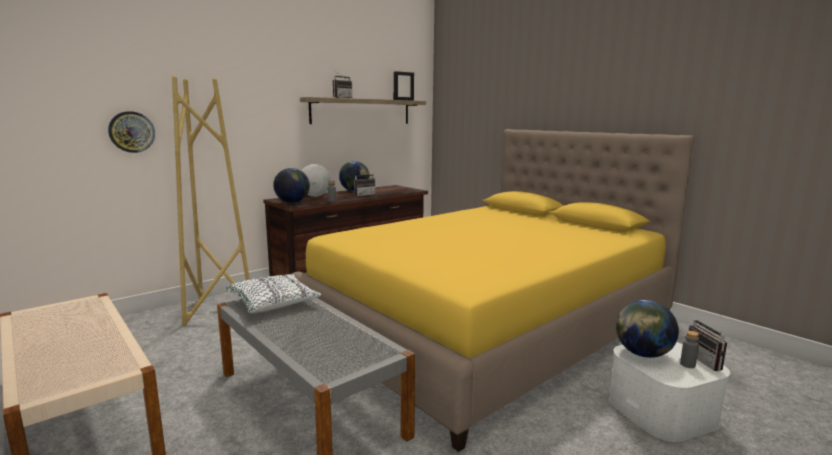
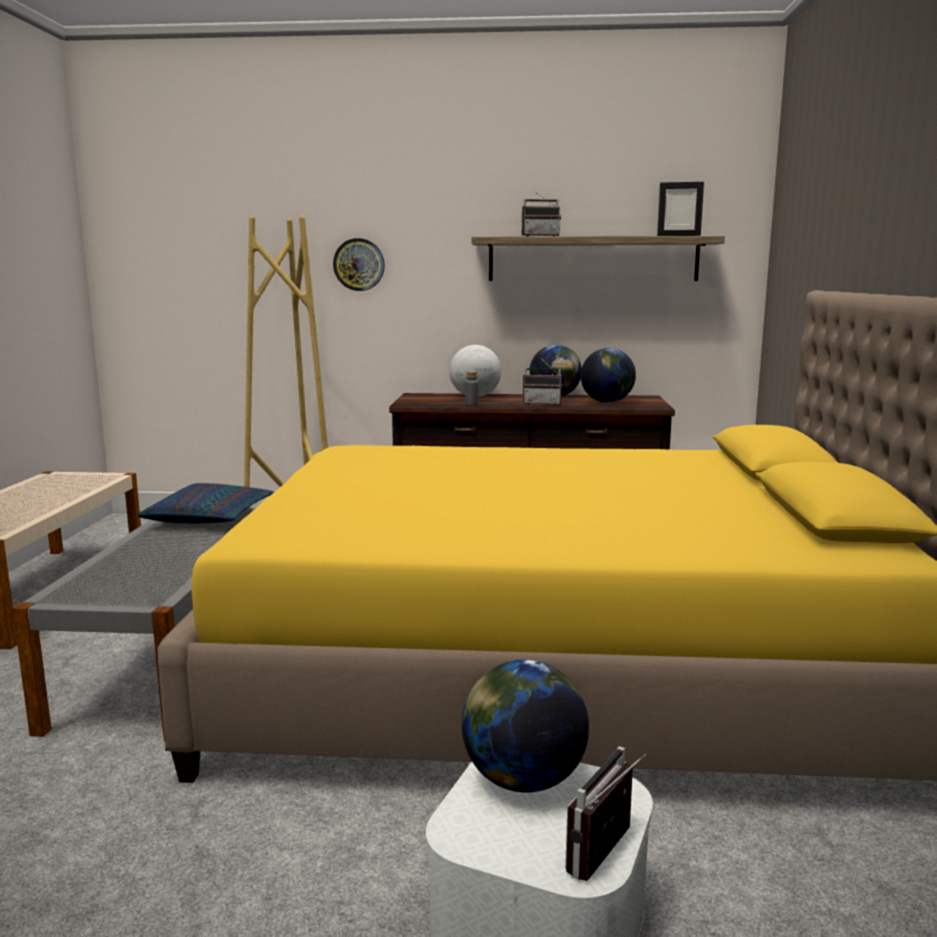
camera: 45 degrees right, 0 degrees up
wall clock [108,111,155,153] -> wall clock moved to [333,238,385,291]
white pillow [225,274,321,313] -> blue pillow [137,483,274,523]
globe [273,168,310,203] -> globe moved to [581,348,636,403]
grey bottle [680,331,699,368] -> none

